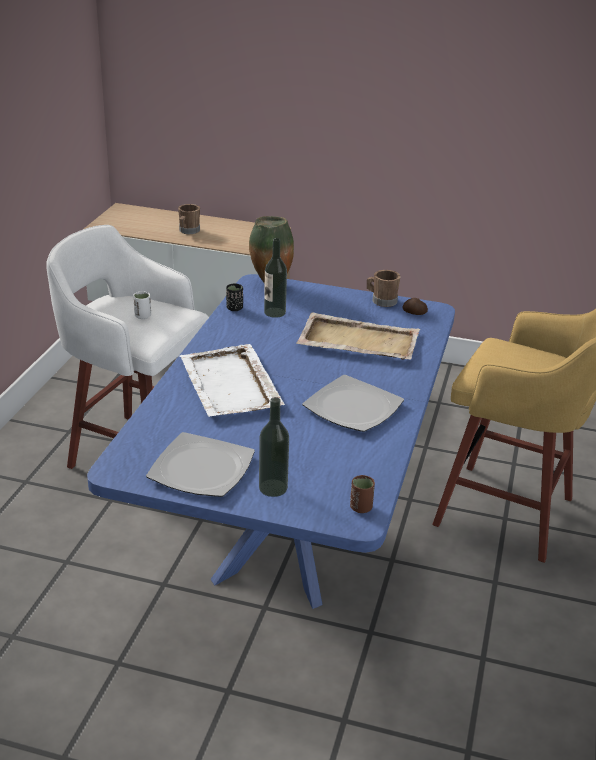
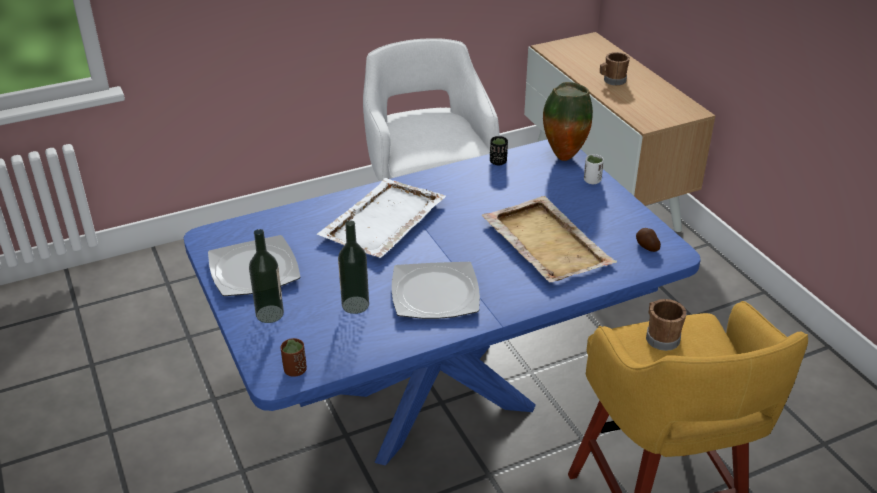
camera: 50 degrees right, 5 degrees up
white cup [133,291,151,319] -> white cup moved to [584,154,604,184]
bottle [264,238,287,318] -> bottle moved to [338,220,369,314]
brown mug [367,270,401,307] -> brown mug moved to [646,299,686,351]

